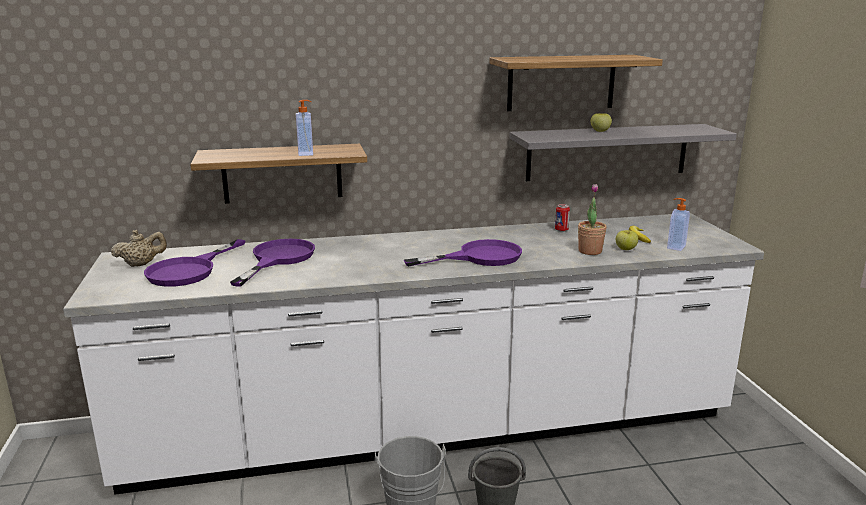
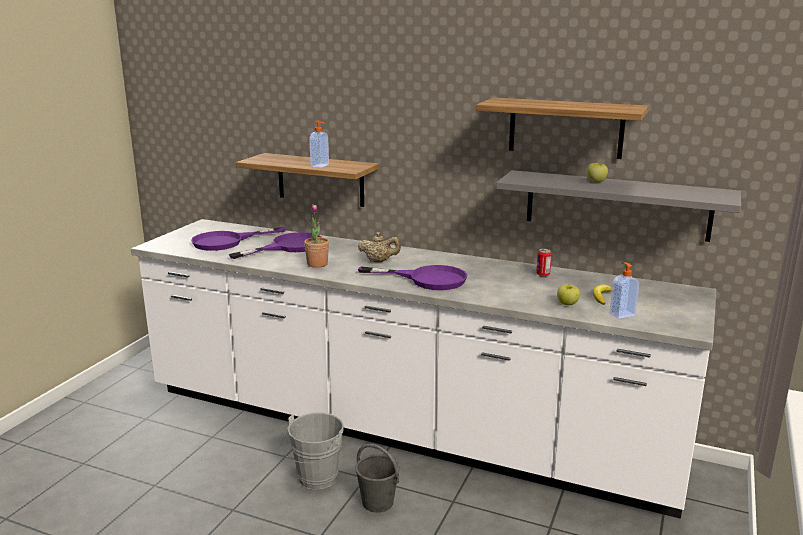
camera: 35 degrees right, 0 degrees up
beige teapot [111,230,167,267] -> beige teapot moved to [358,232,401,262]
potted plant [578,184,607,255] -> potted plant moved to [304,204,329,268]

